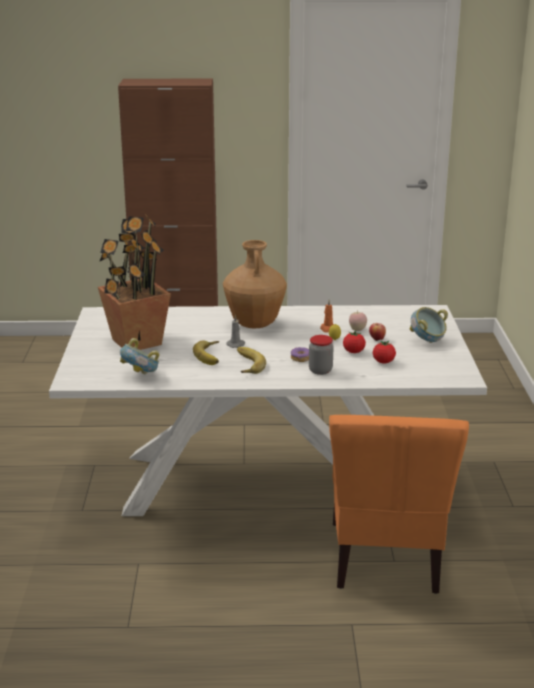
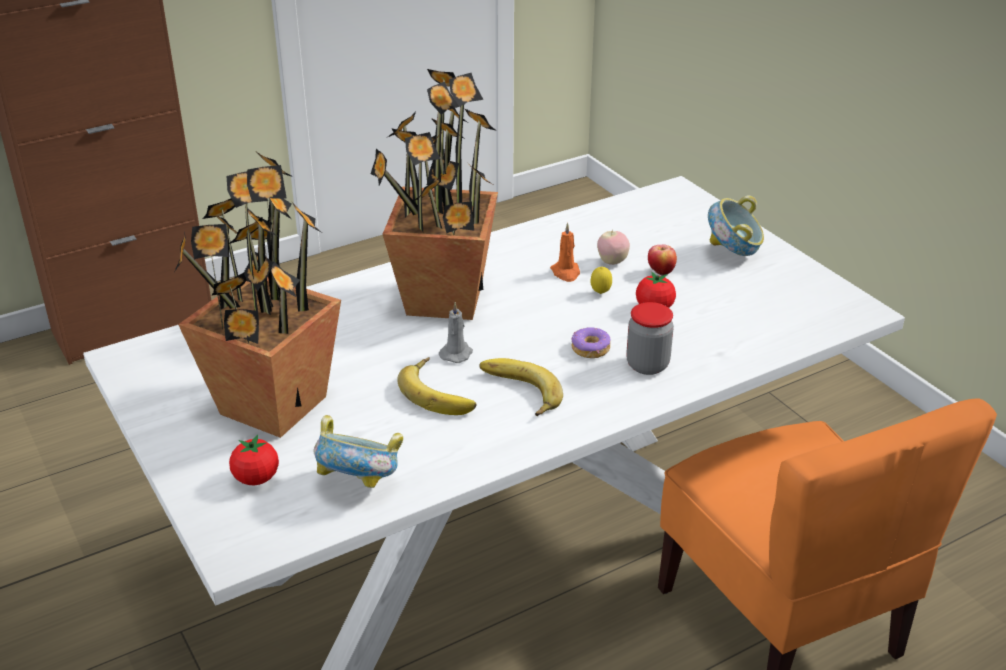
camera: 30 degrees left, 10 degrees up
brown vase [223,240,287,328] -> potted plant [371,69,498,320]
tomato [373,340,396,363] -> tomato moved to [229,434,279,485]

